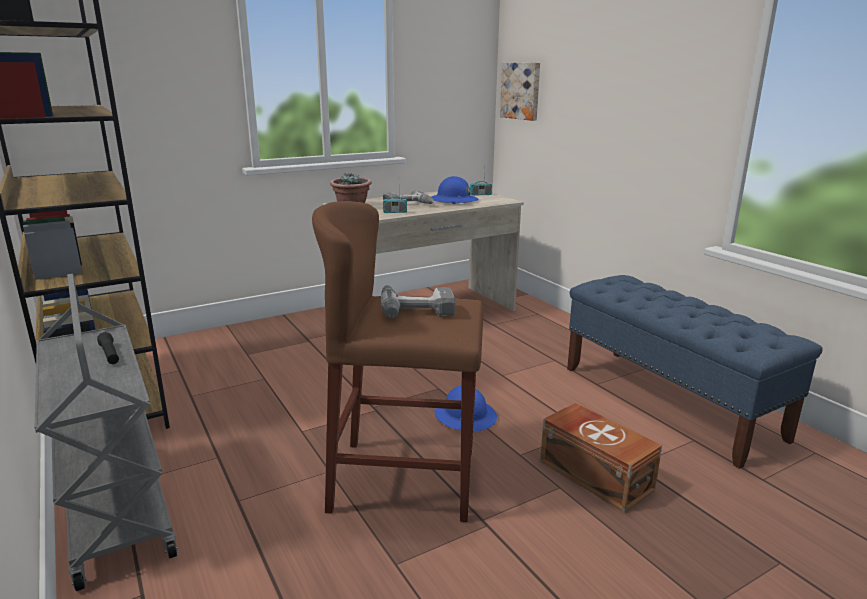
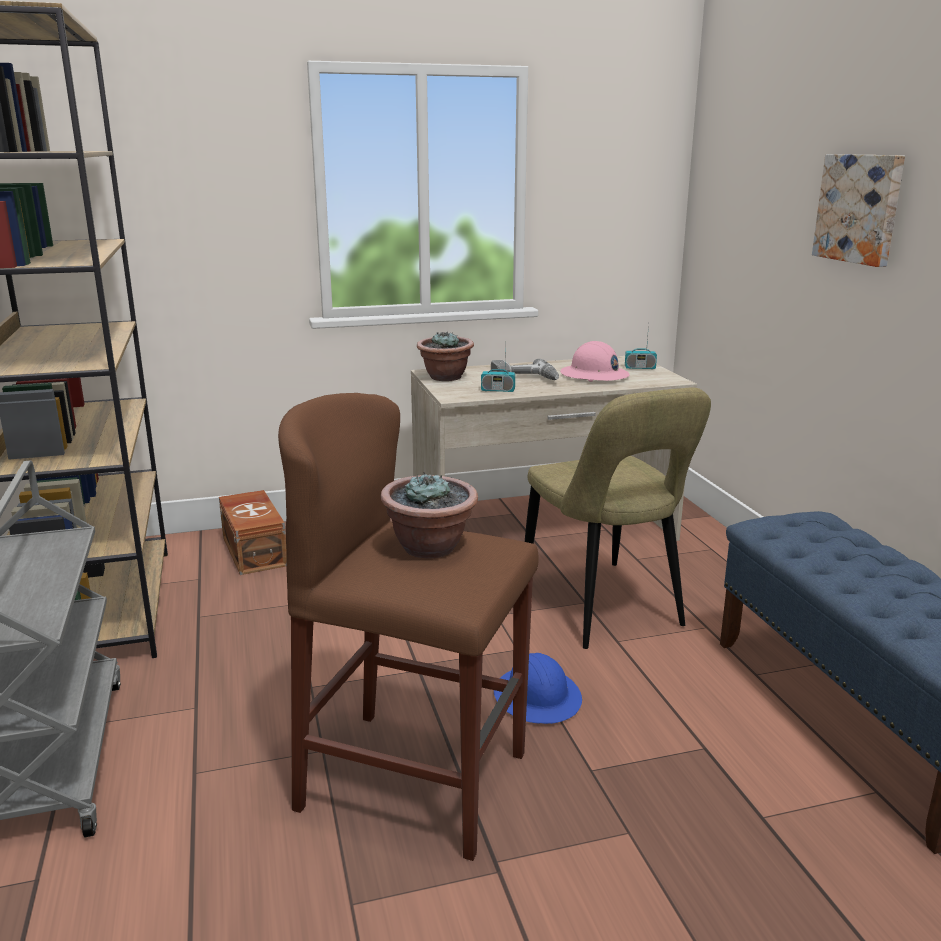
camera: 15 degrees right, 0 degrees up
black flashlight [97,332,119,364] -> none
power drill [380,285,455,318] -> potted plant [380,472,478,558]
blue hard hat [431,176,478,204] -> pink hard hat [560,341,630,382]
picture [500,63,540,121] -> picture moved to [812,154,905,267]
brown storage box [540,403,662,513] -> brown storage box moved to [219,490,287,575]
none -> beige chair [525,388,711,649]

